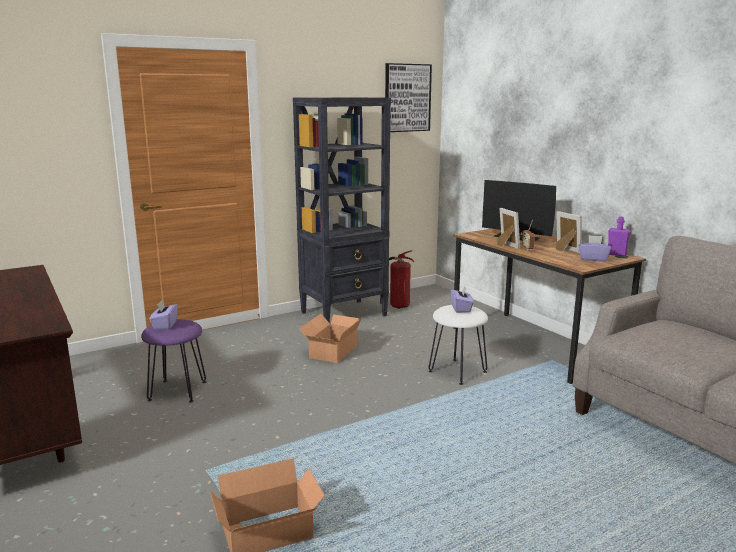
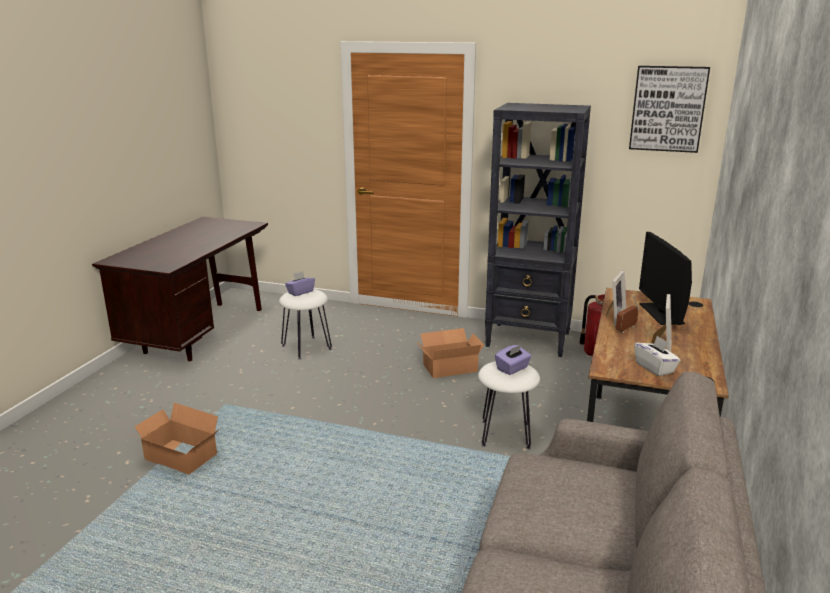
camera: 50 degrees right, 5 degrees up
purple stool [141,319,206,403] -> white stool [279,289,332,359]
purple tissue box [578,235,611,261] -> white tissue box [634,336,681,376]
purple bottle [608,216,631,256] -> none

